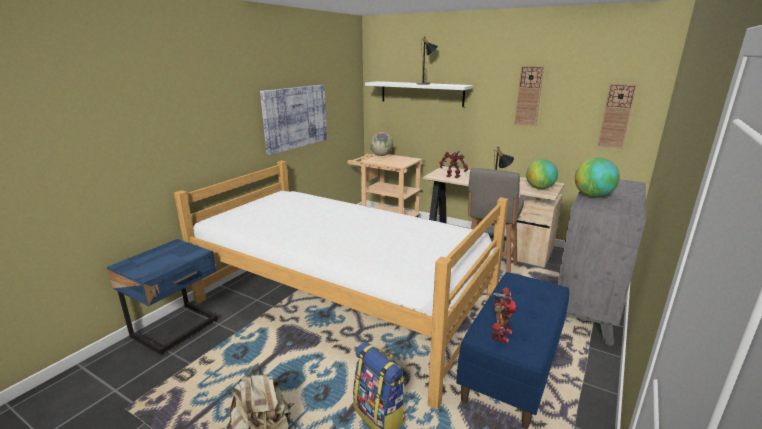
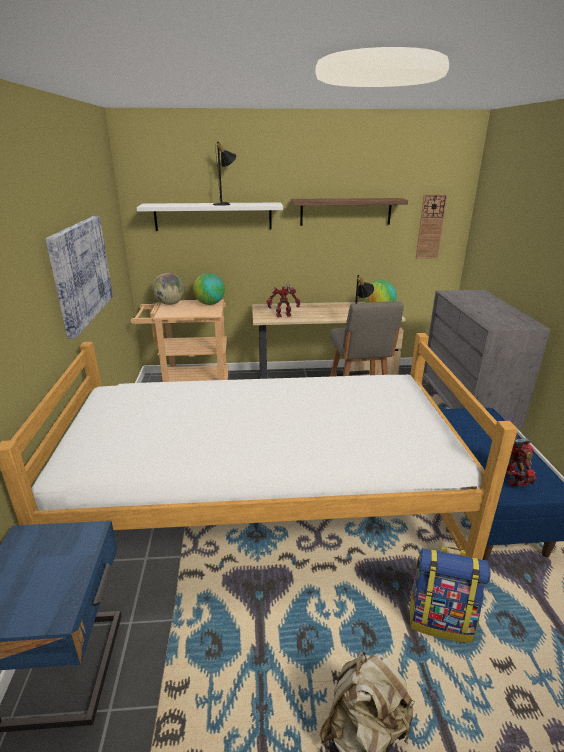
camera: 35 degrees left, 5 degrees up
wall clock [515,66,544,126] -> shelf [291,198,408,226]
globe [575,158,620,198] -> globe moved to [193,273,225,305]

